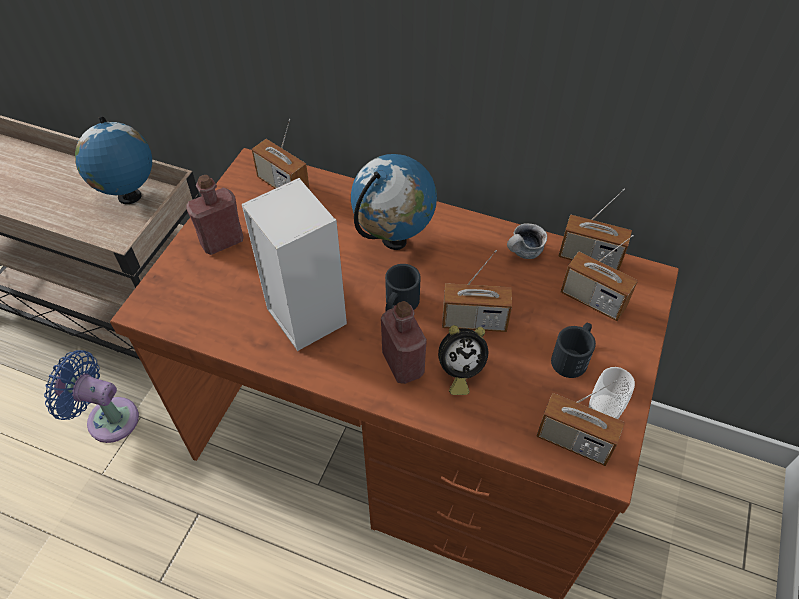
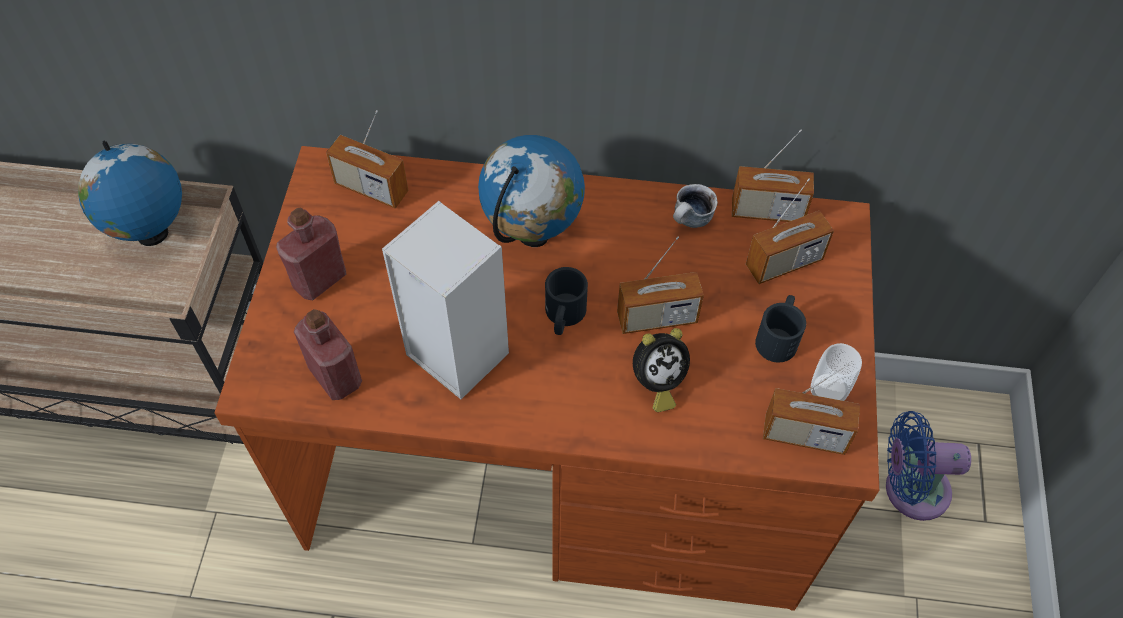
camera: 15 degrees left, 5 degrees up
blue fan [44,350,139,443] -> blue fan moved to [886,411,971,521]
red bottle [381,301,427,384] -> red bottle moved to [294,309,362,400]
radio [561,235,638,321] -> radio turned 45 degrees counterclockwise [746,178,834,284]

